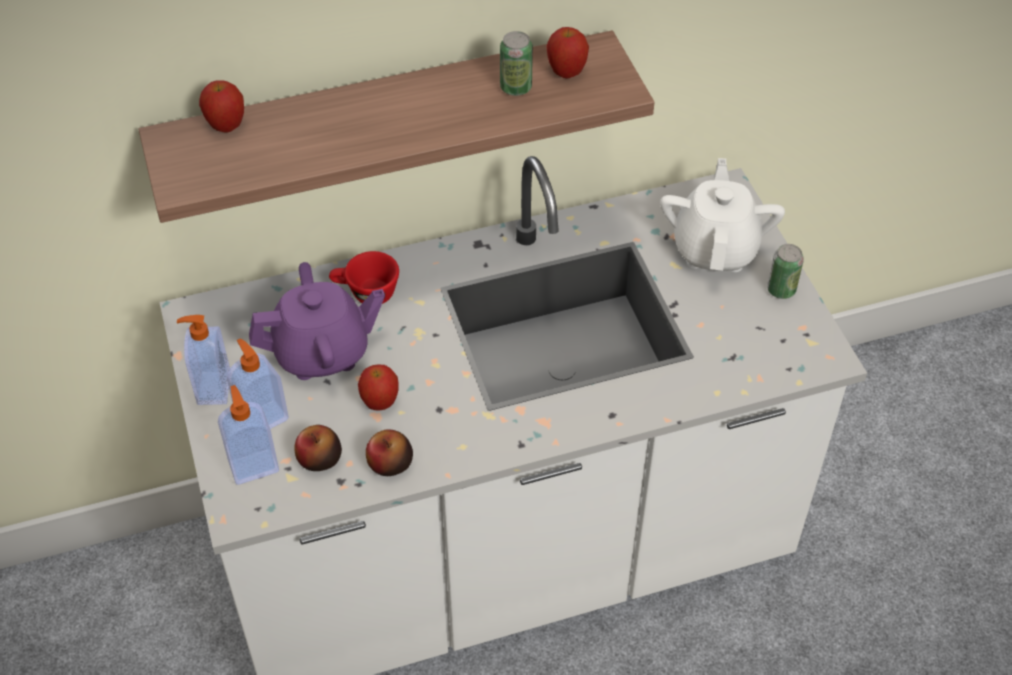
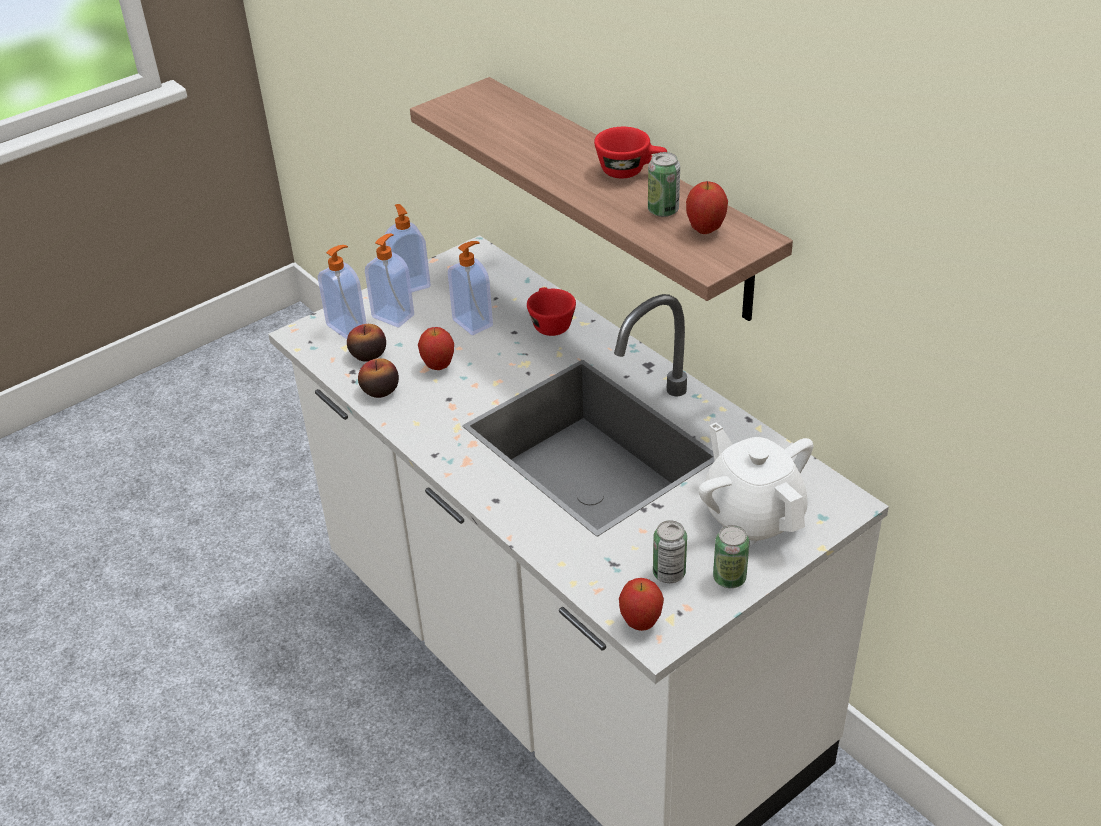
camera: 70 degrees right, 10 degrees down
apple [199,80,244,132] -> apple moved to [619,578,664,631]
purple teapot [249,262,385,380] -> soap dispenser [448,241,493,335]
white teapot [660,158,785,272] -> white teapot turned 105 degrees counterclockwise [699,422,813,545]
none -> red cup [594,127,667,178]
none -> can [653,520,687,583]

